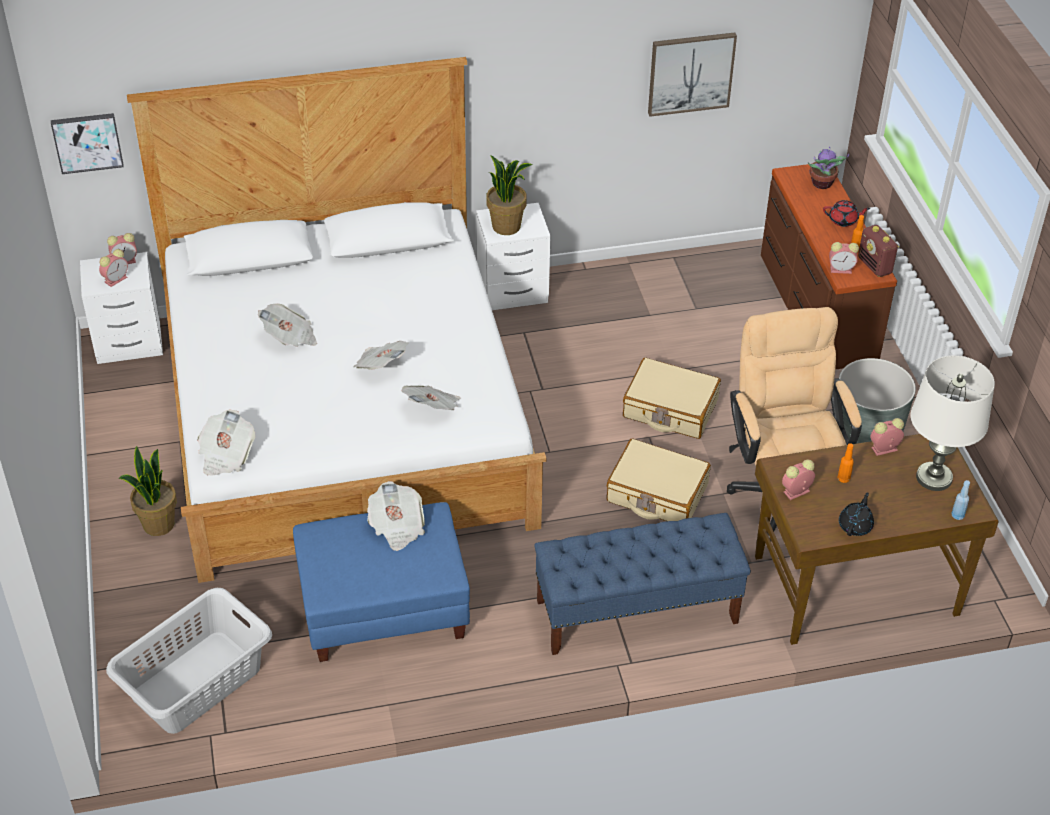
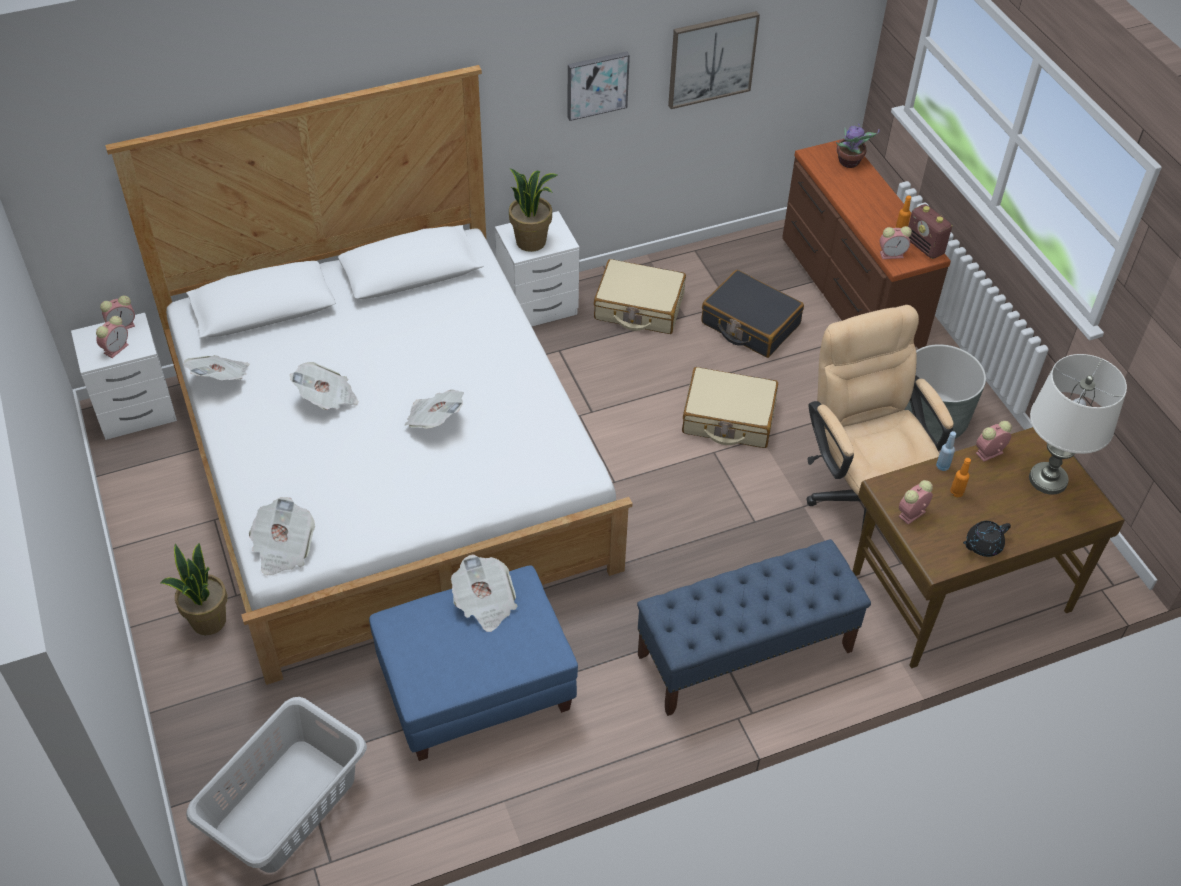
camera: 10 degrees left, 5 degrees up
picture [51,113,124,174] -> picture moved to [567,52,630,121]
newspaper [402,385,460,410] -> newspaper moved to [183,355,250,380]
beige suitcase [607,438,711,521] -> beige suitcase moved to [594,259,686,334]
red teapot [823,200,870,227] -> none
black teapot [839,492,874,536] -> black teapot turned 135 degrees counterclockwise [963,521,1011,557]
blue bottle [951,480,970,520] -> blue bottle moved to [936,431,956,471]
none -> black suitcase [701,270,804,358]

